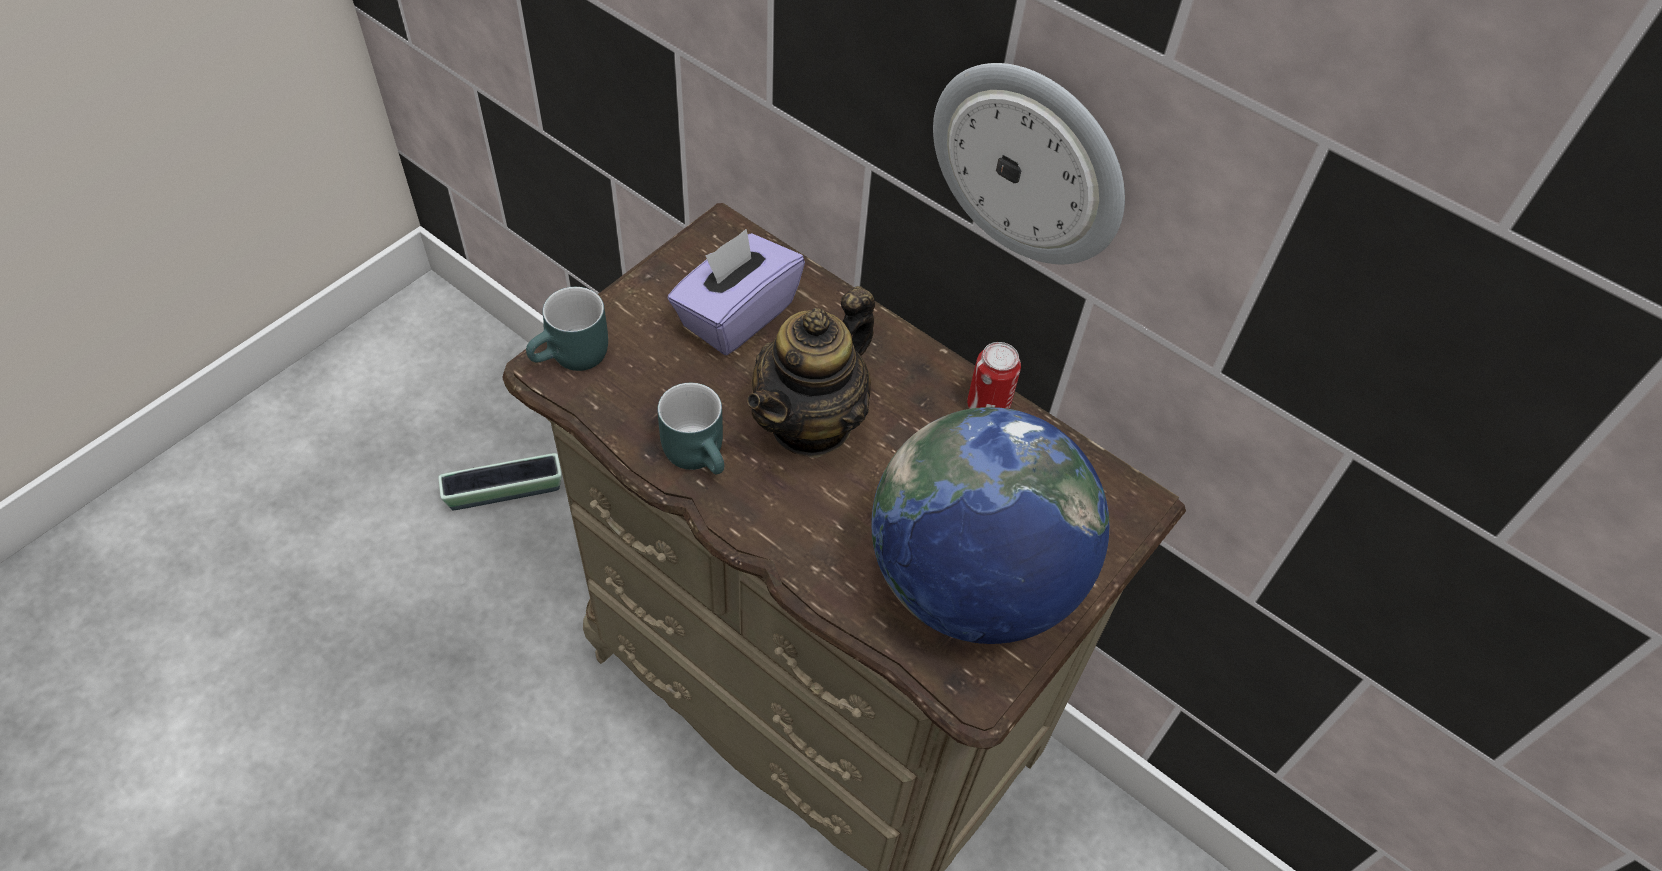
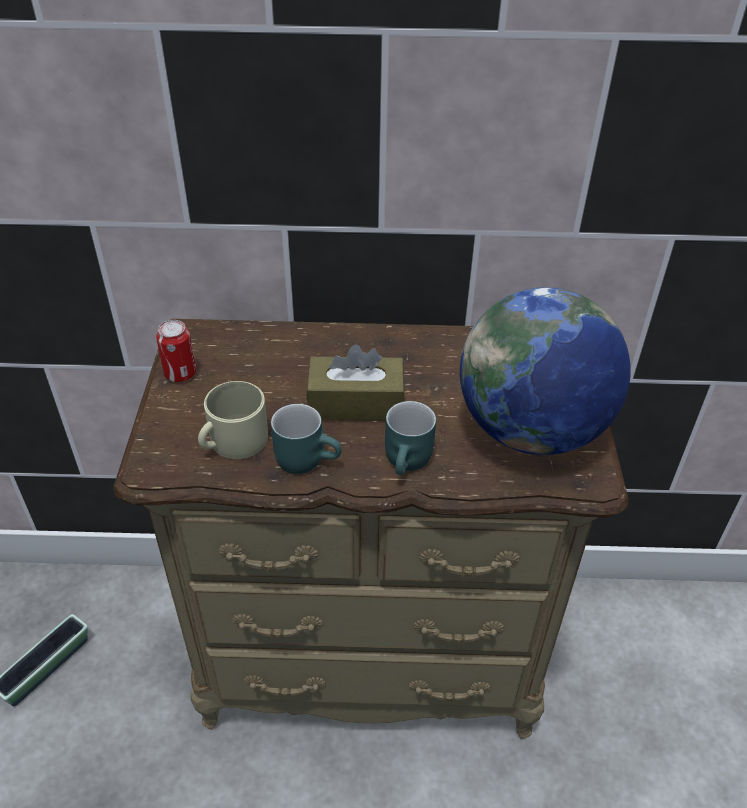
camera: 35 degrees left, 10 degrees down
turquoise mug [526,287,608,371] -> turquoise mug moved to [385,401,436,475]
purple tissue box [668,229,805,355] -> none
teapot [747,286,875,458] -> brown tissue box [306,345,405,421]
wall clock [933,63,1125,264] -> none
can [967,342,1021,409] -> can moved to [156,320,196,382]
none -> beige mug [198,381,268,459]

